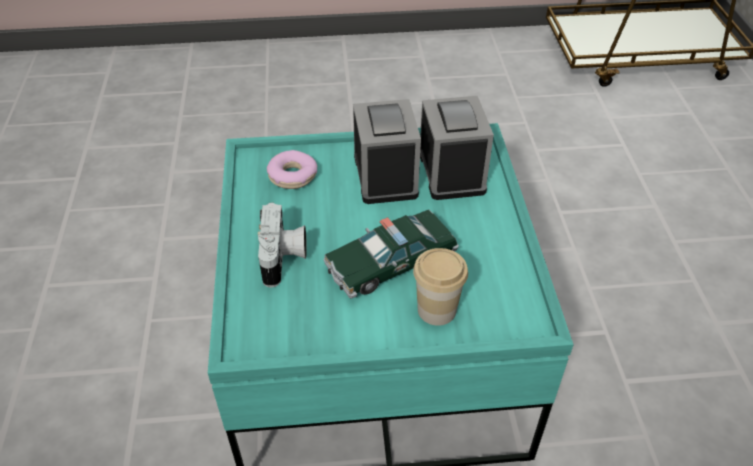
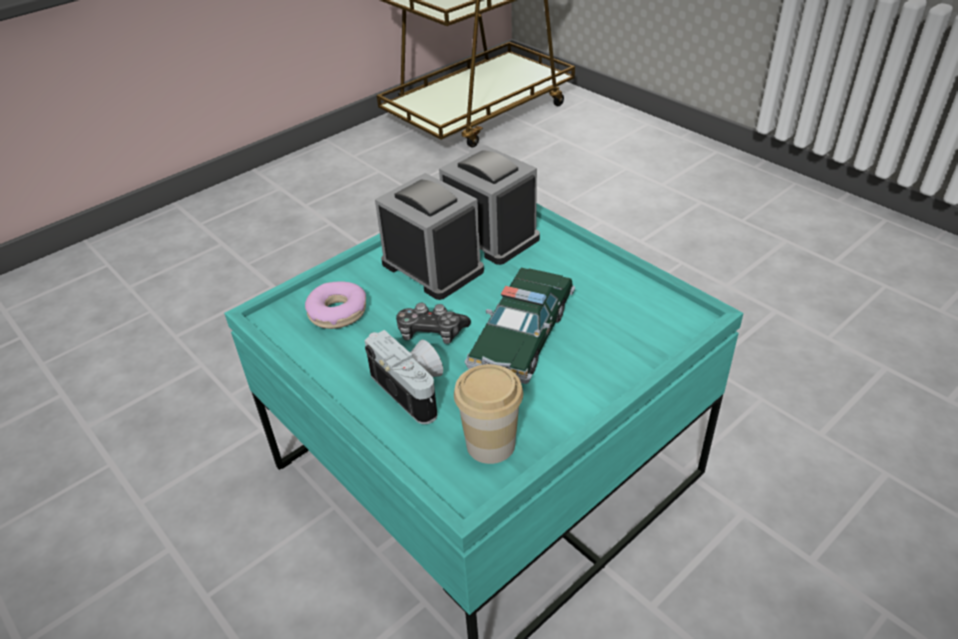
camera: 35 degrees left, 5 degrees down
cup [413,248,468,326] -> cup moved to [454,364,523,464]
none -> game controller [396,303,471,344]

